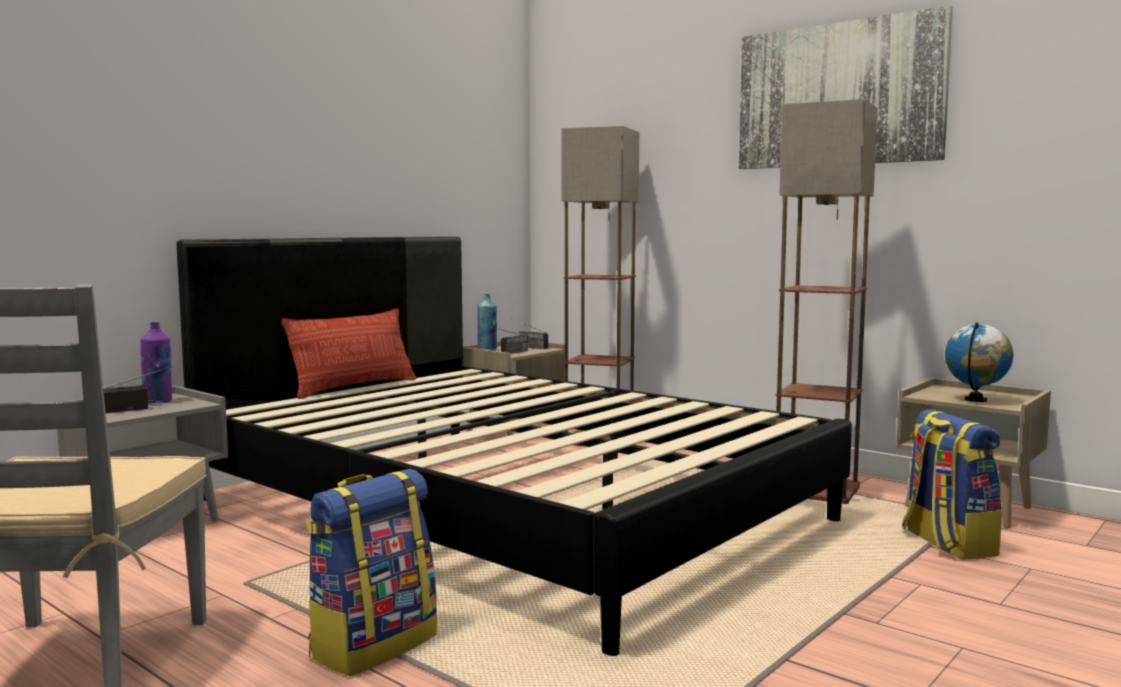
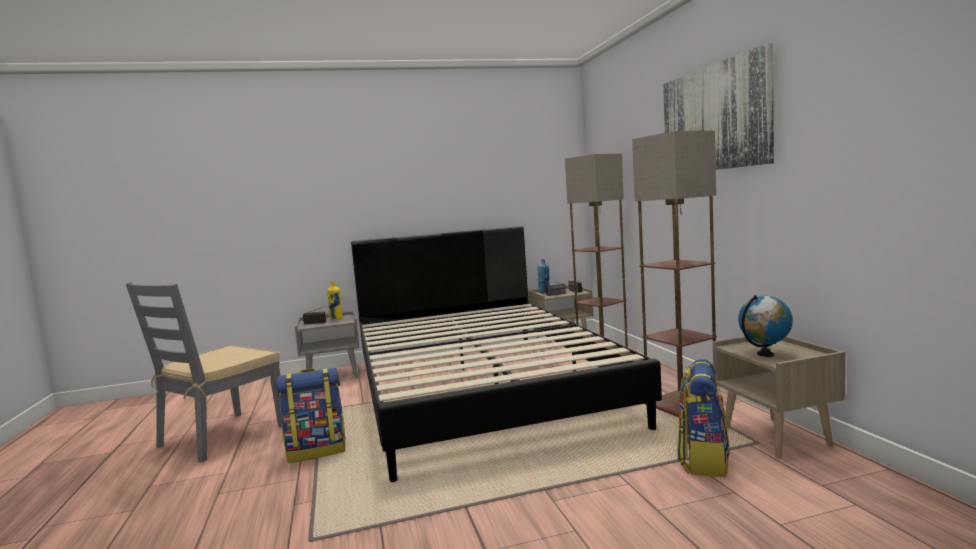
camera: 35 degrees right, 0 degrees up
purple bottle [140,322,172,403] -> yellow bottle [327,282,343,320]
pillow [281,308,416,399] -> none

